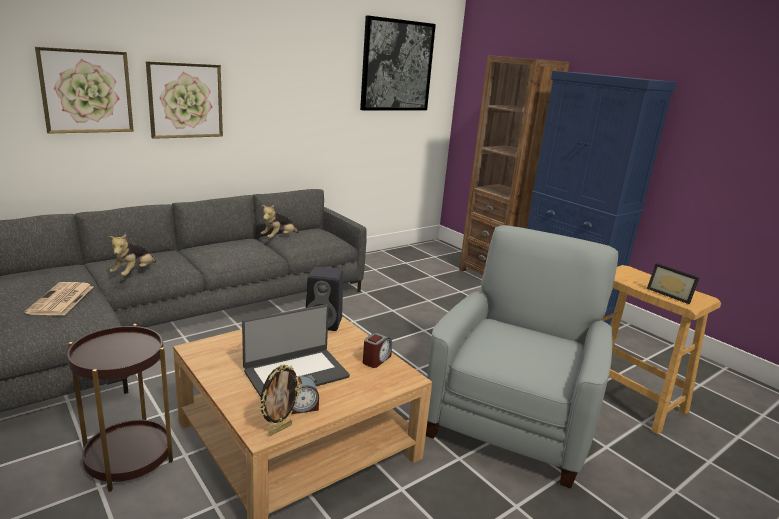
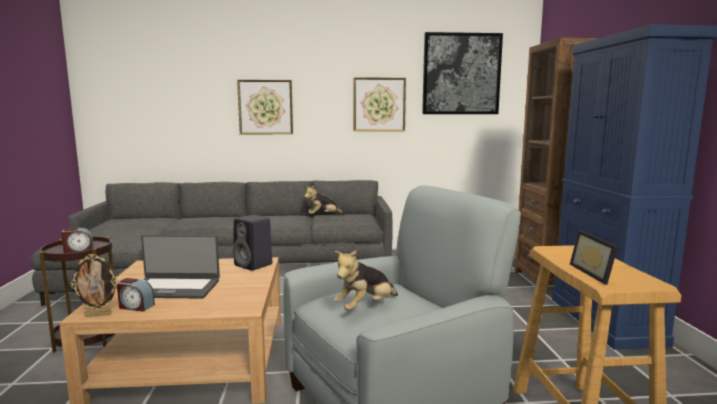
camera: 35 degrees right, 10 degrees down
newspaper [25,282,93,316] -> none
picture [35,47,134,134] -> picture moved to [353,77,406,131]
plush toy [109,234,156,276] -> plush toy moved to [334,250,398,310]
alarm clock [363,333,392,368] -> alarm clock moved to [61,228,94,253]

